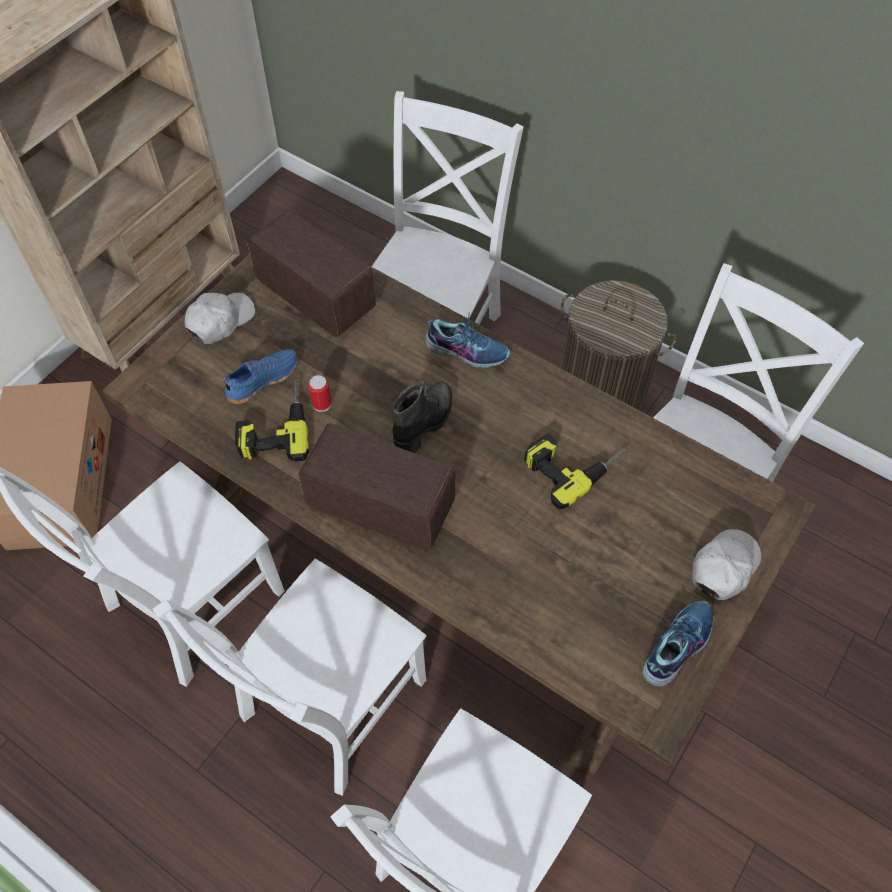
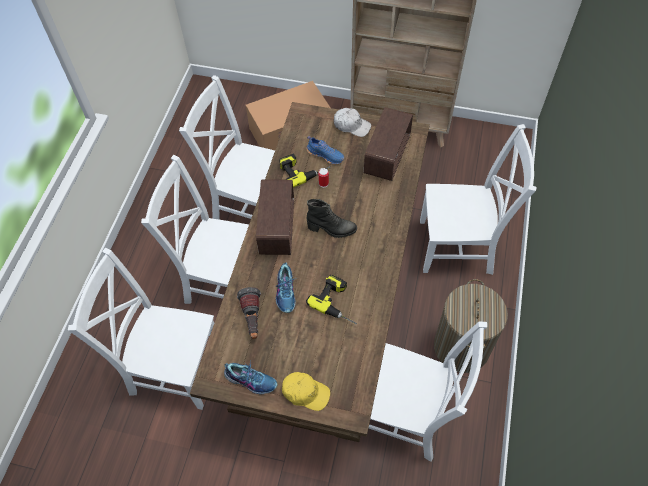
camera: 70 degrees right, 0 degrees up
shoe [425,312,510,369] -> shoe moved to [275,262,297,313]
white cap [692,529,762,600] -> yellow cap [282,372,330,411]
none -> flashlight [237,287,261,339]

